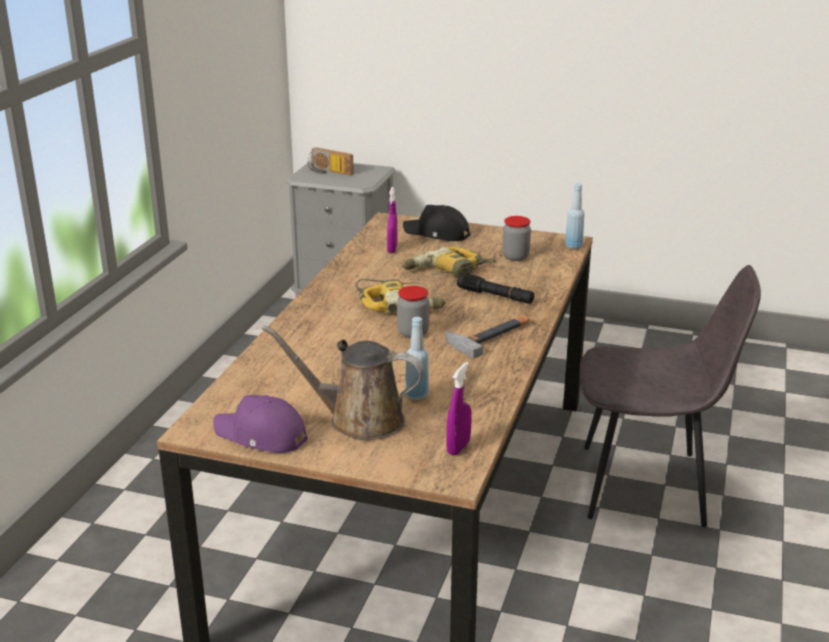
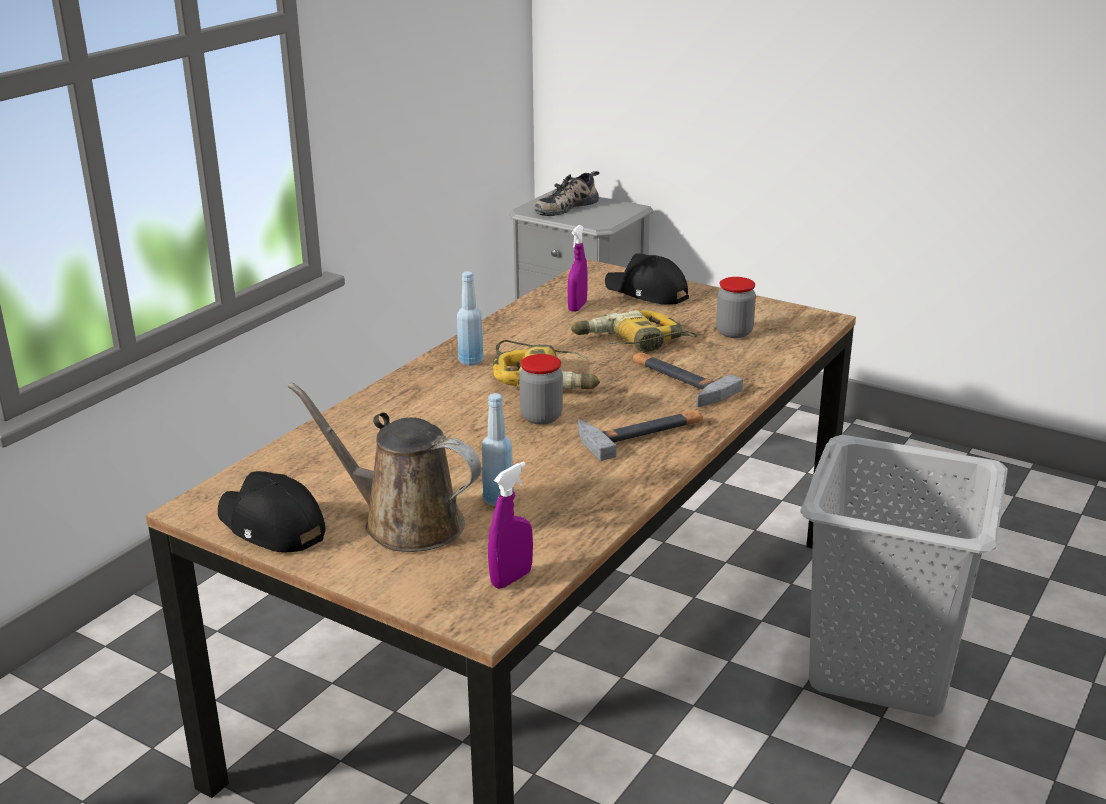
camera: 15 degrees right, 0 degrees up
purple cap [213,395,308,453] -> black cap [218,471,326,553]
radio [308,147,354,175] -> shoe [535,171,599,216]
black flashlight [457,273,534,304] -> hammer [633,352,743,407]
blue bottle [565,183,585,249] -> blue bottle moved to [457,271,483,366]
grey chair [580,265,761,527] -> grey laundry basket [800,435,1008,717]

